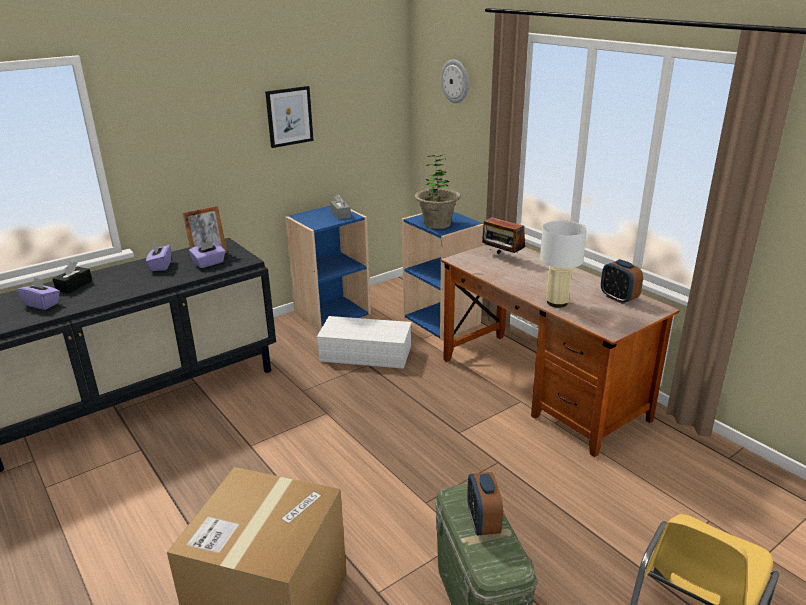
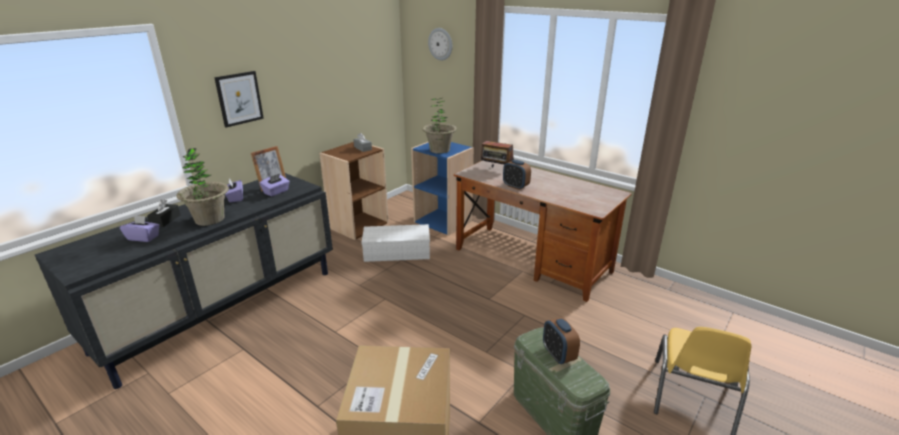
camera: 15 degrees left, 0 degrees up
picture [265,86,313,148] -> picture moved to [214,71,264,128]
blue bookcase [285,206,371,332] -> brown bookcase [319,142,389,240]
white table lamp [540,220,587,308] -> none
alarm clock [601,259,643,304] -> alarm clock moved to [503,160,531,190]
none -> potted plant [176,148,229,226]

